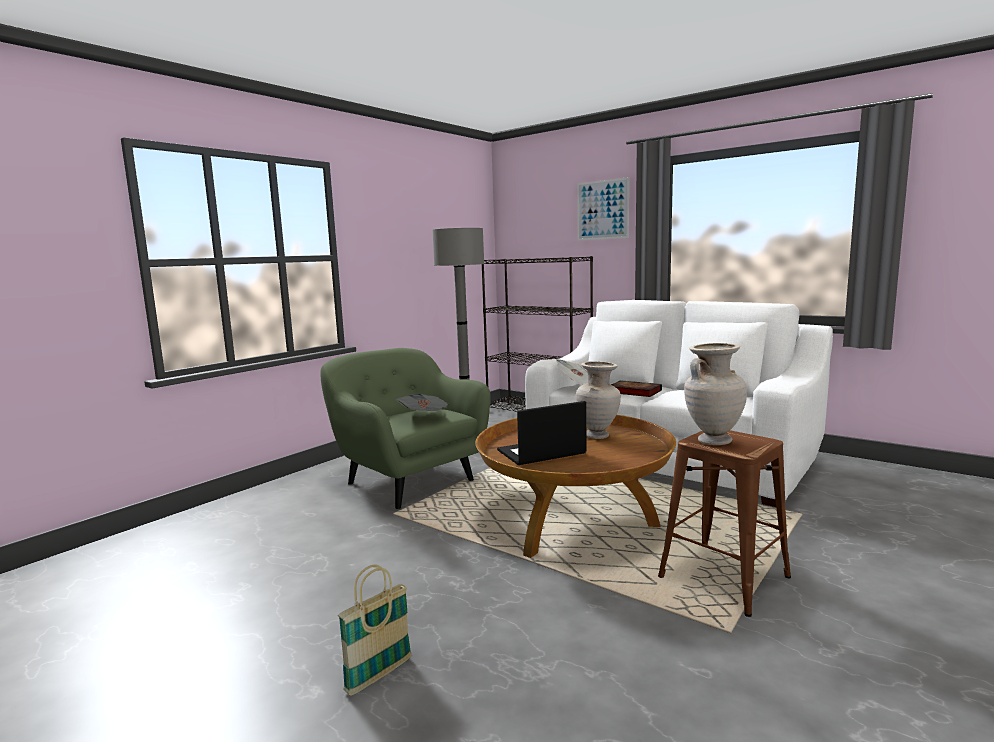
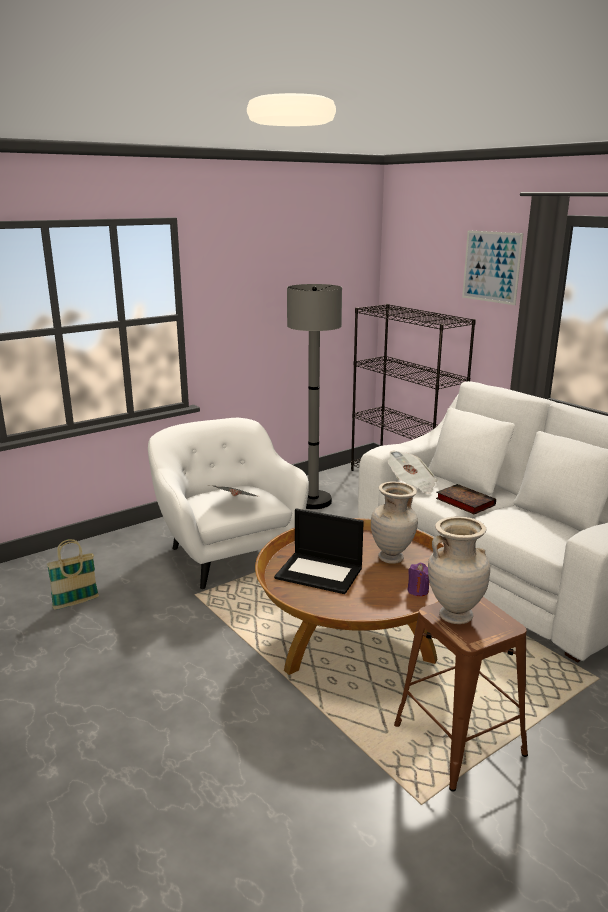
camera: 15 degrees right, 10 degrees up
green armchair [320,348,491,509] -> white armchair [148,418,309,589]
basket [338,565,412,696] -> basket moved to [47,539,99,610]
laptop [497,401,586,465] -> laptop turned 150 degrees counterclockwise [274,508,364,594]
none -> purple candle [408,563,429,596]

